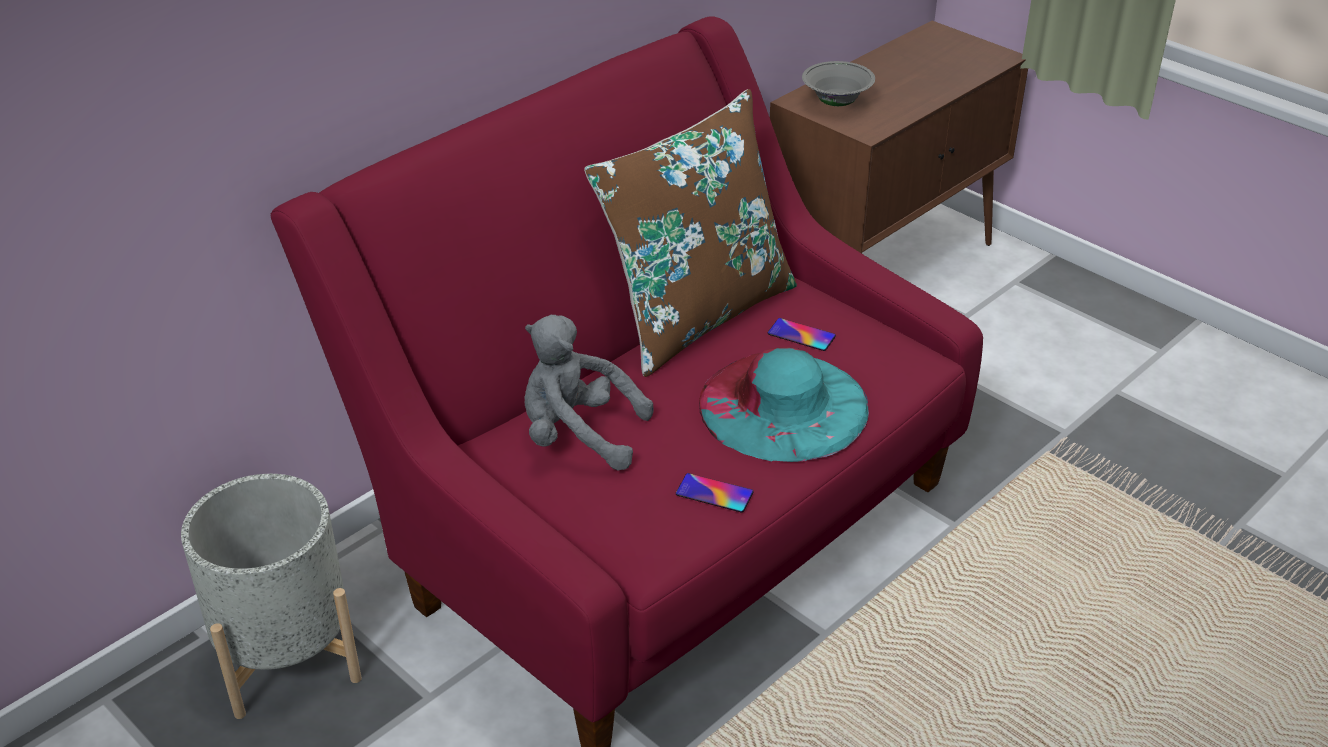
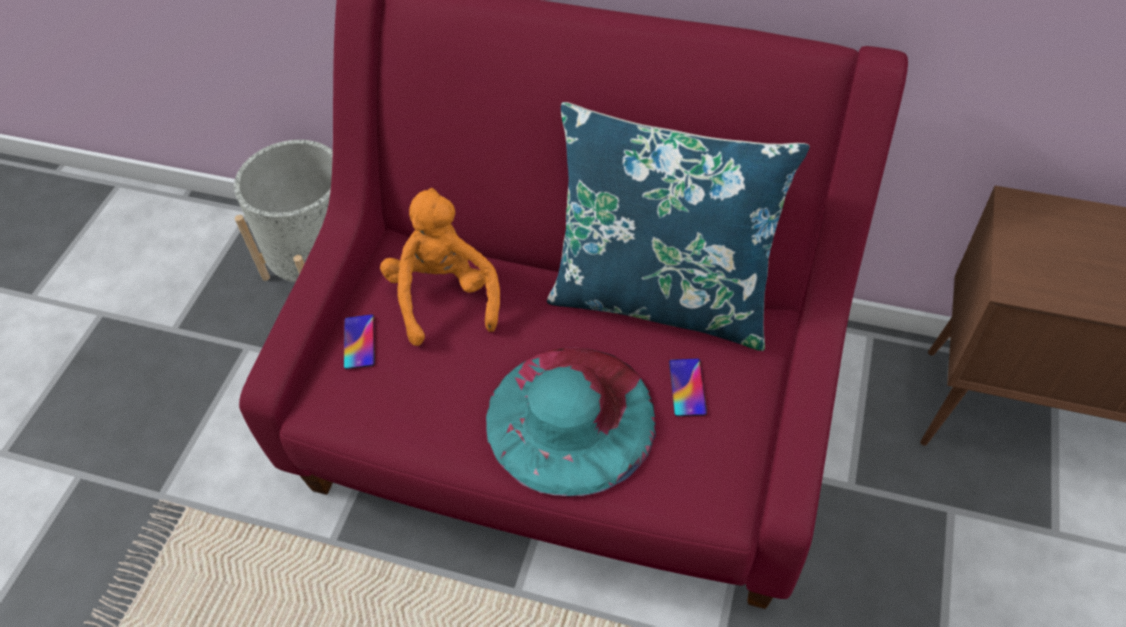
camera: 65 degrees right, 15 degrees up
grey plush toy [524,315,653,471] -> orange plush toy [380,188,500,346]
brown pillow [584,89,797,377] -> blue pillow [547,102,810,351]
phone [676,473,753,512] -> phone moved to [344,314,375,369]
grey bowl [802,61,875,106] -> none

